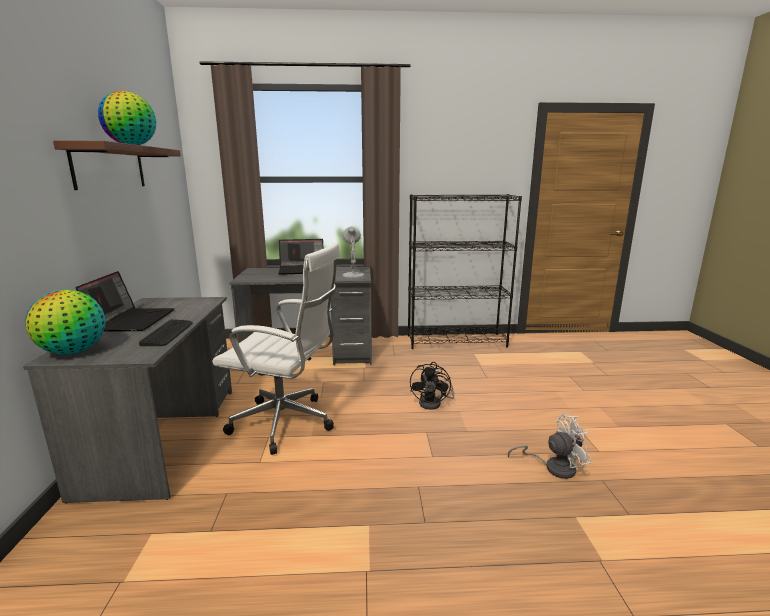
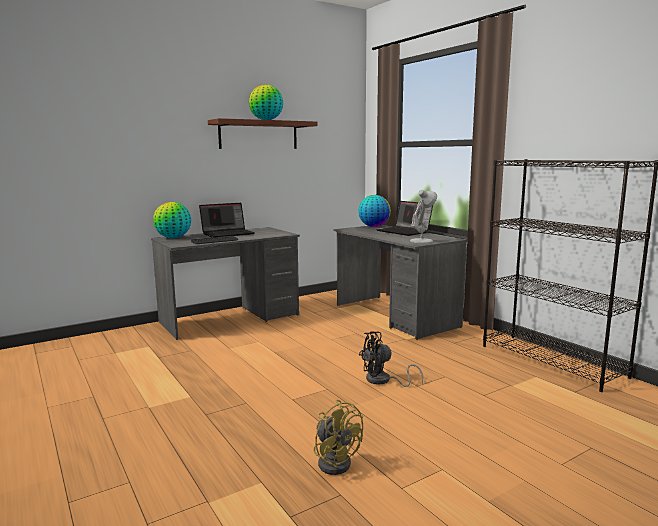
camera: 60 degrees right, 5 degrees down
white office chair [212,242,340,455] -> none
white fan [508,414,592,479] -> yellow fan [314,400,363,475]
none -> globe [358,195,391,227]

